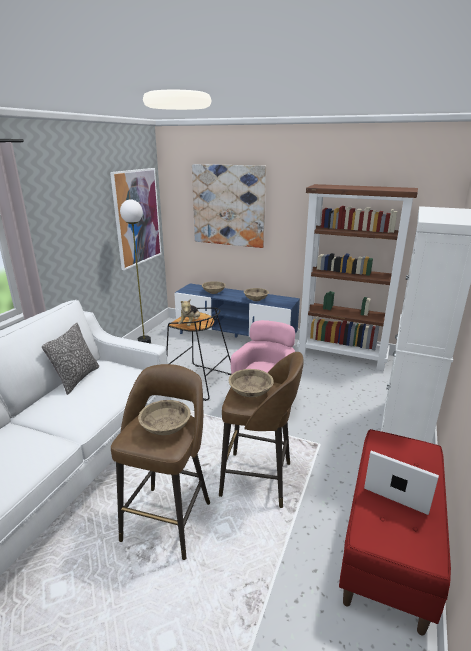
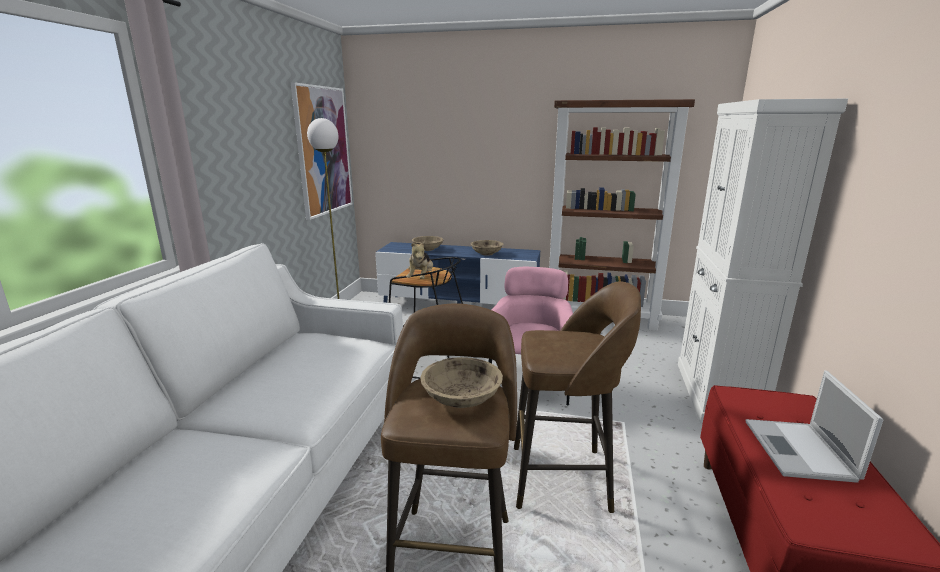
camera: 10 degrees left, 5 degrees down
pillow [42,323,99,395] -> none
picture [192,164,266,248] -> none
beige bowl [228,369,274,397] -> none
laptop [364,451,439,515] -> laptop turned 105 degrees counterclockwise [745,370,884,483]

